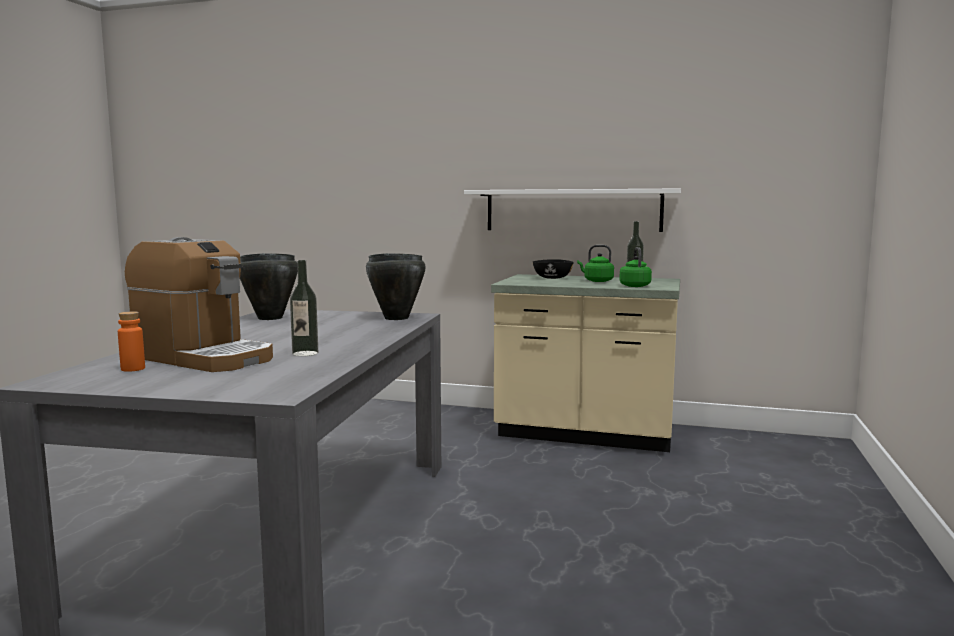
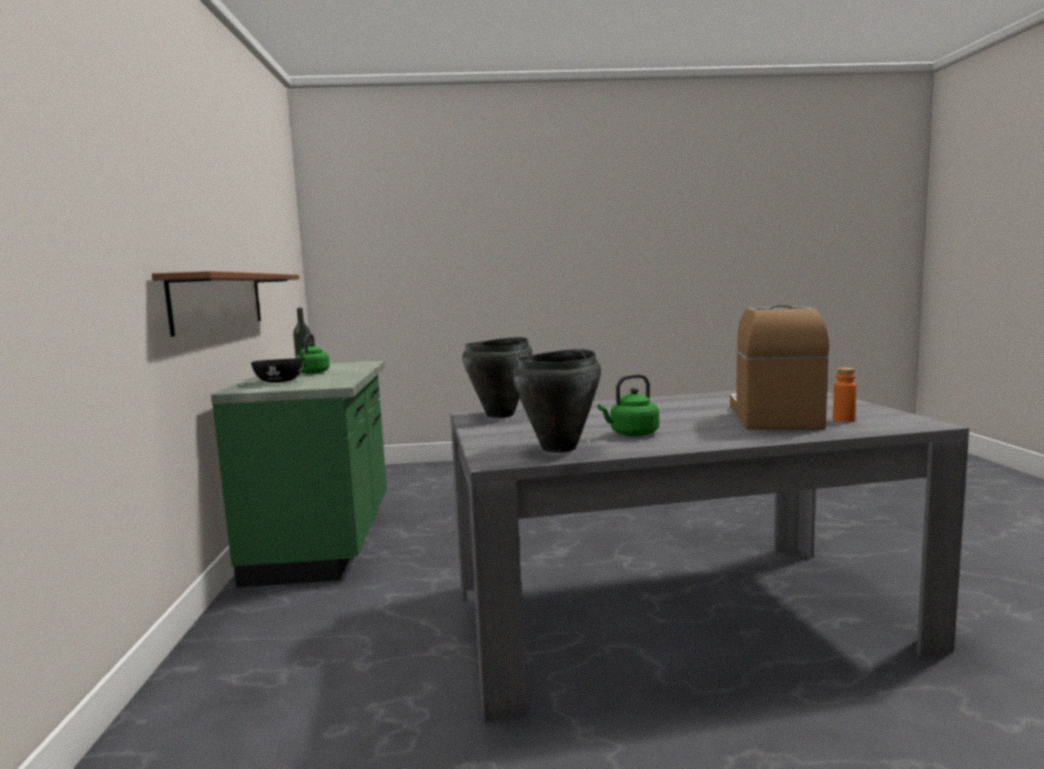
camera: 110 degrees left, 0 degrees up
bottle [290,260,318,356] -> none
white shelf [464,188,681,232] -> brown shelf [152,271,299,336]
beige counter [491,274,680,452] -> green counter [211,361,387,587]
green kettle [619,247,652,287] -> green kettle moved to [597,374,659,437]

